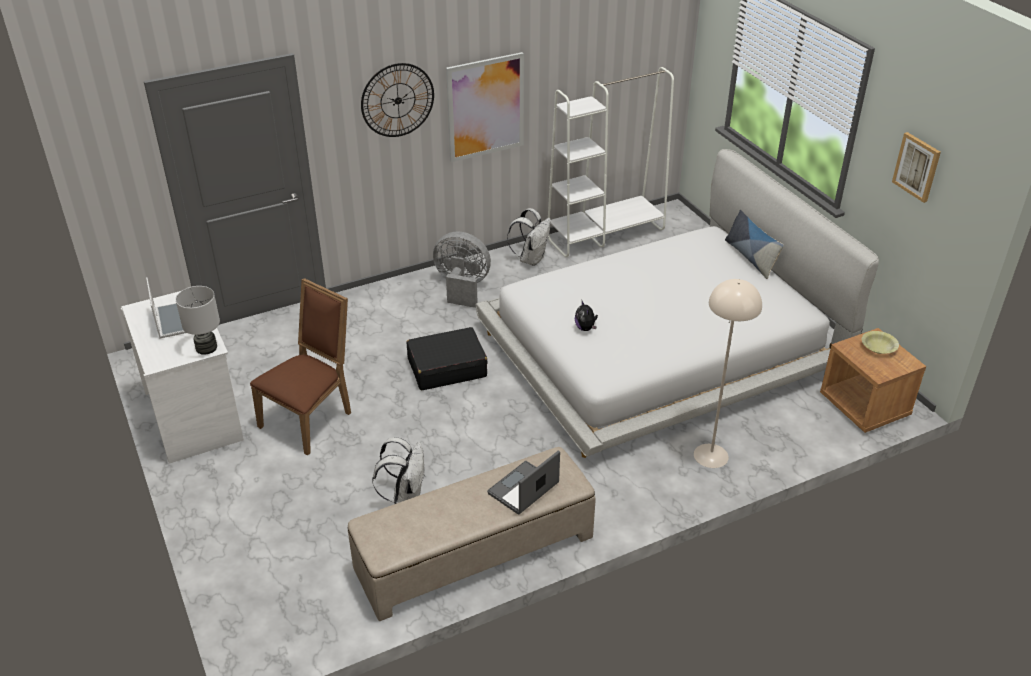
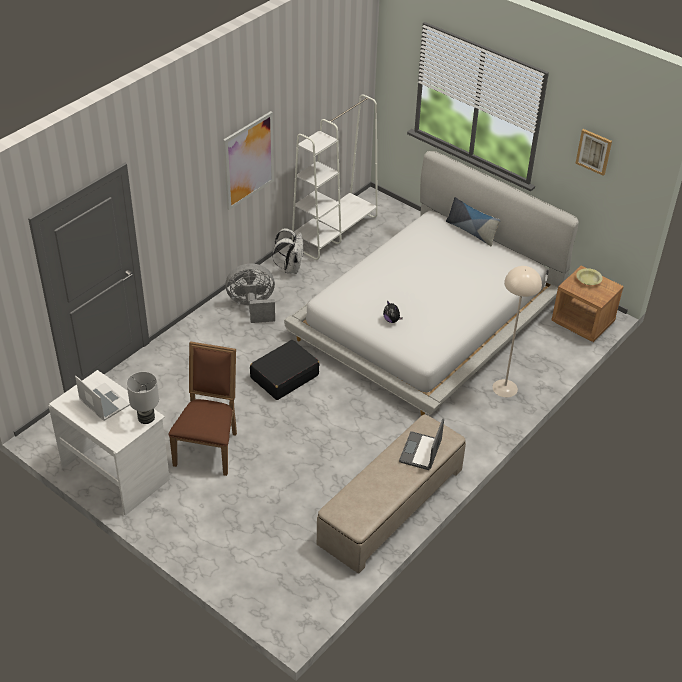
camera: 25 degrees left, 5 degrees up
wall clock [361,63,434,137] -> none
white backpack [372,437,425,504] -> none

